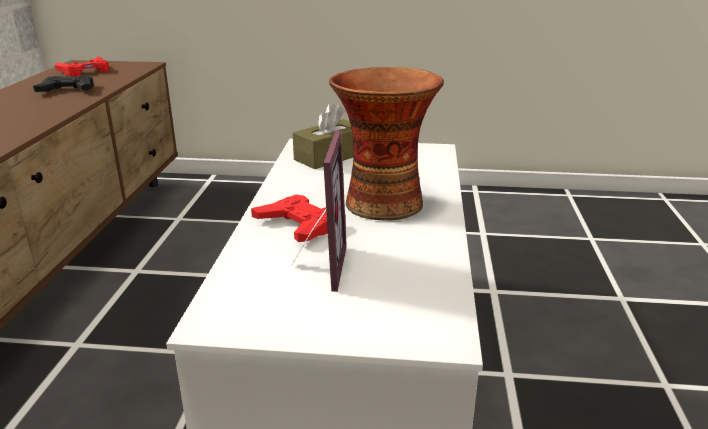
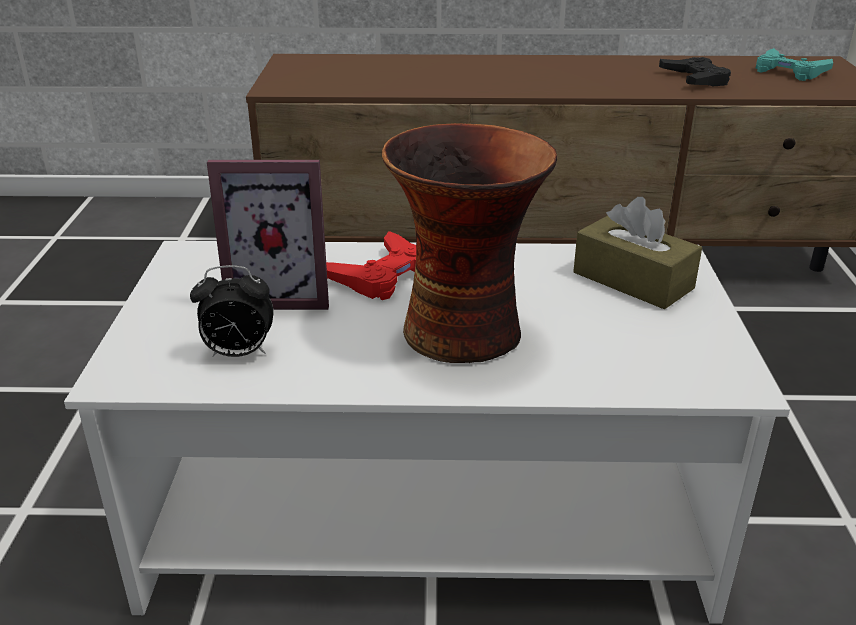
camera: 85 degrees right, 5 degrees up
red game controller [55,56,110,77] -> turquoise game controller [755,48,833,81]
none -> alarm clock [190,265,274,357]

